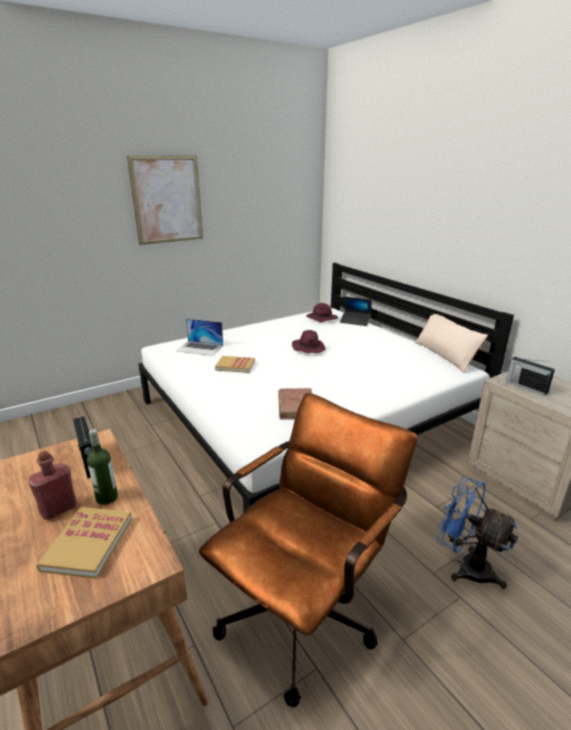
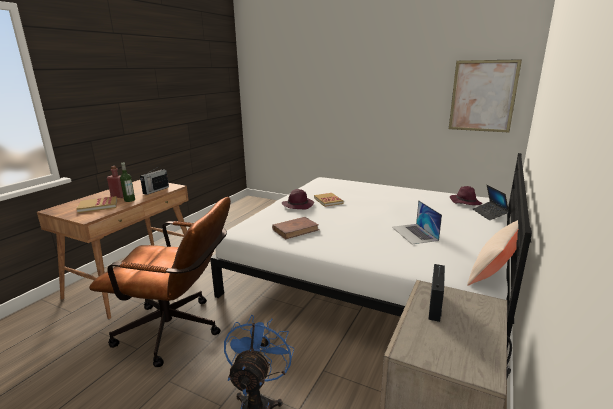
camera: 60 degrees right, 5 degrees down
picture [127,156,203,245] -> picture moved to [449,59,522,132]
laptop [176,319,223,356] -> laptop moved to [392,200,442,244]
purple hat [292,330,326,353] -> purple hat moved to [282,189,314,210]

